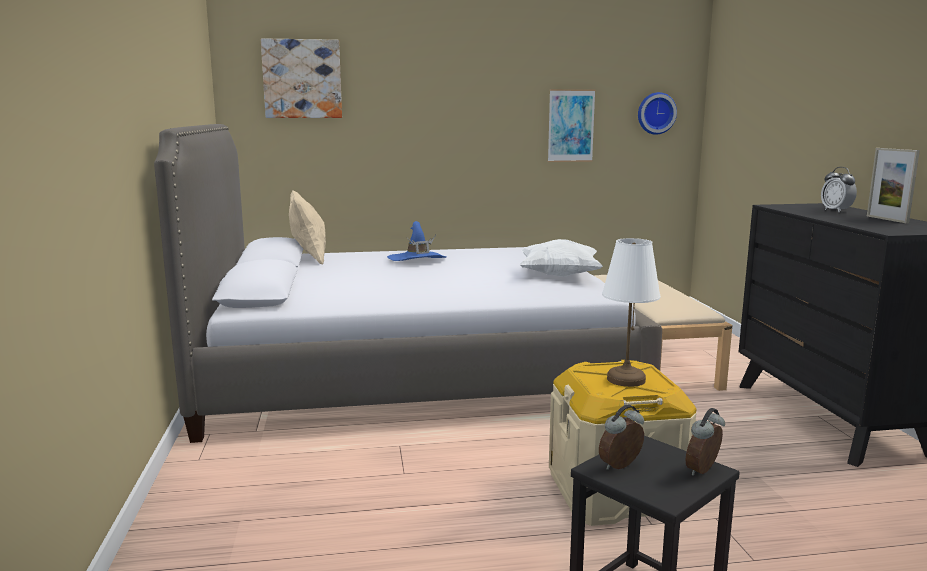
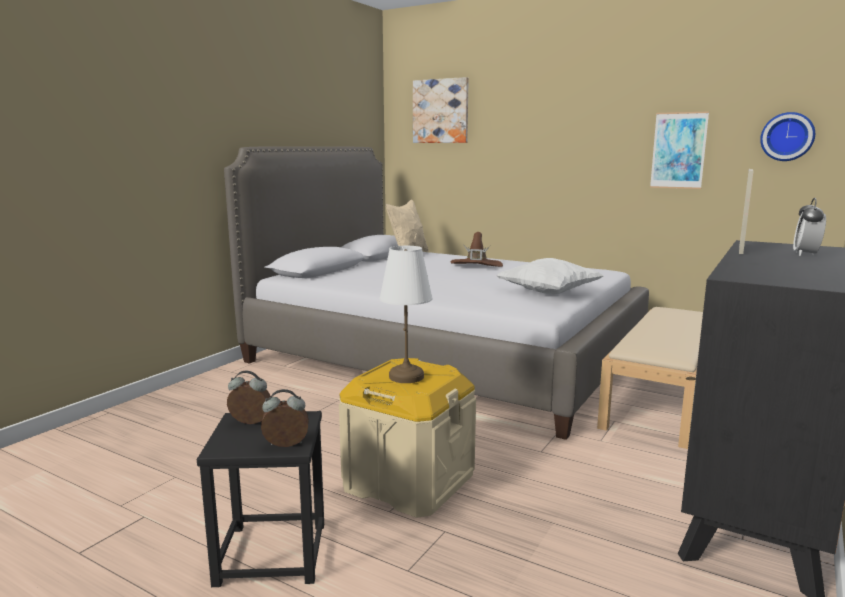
camera: 40 degrees right, 0 degrees up
blue hat [387,221,447,261] -> brown hat [450,232,503,267]
picture frame [867,148,920,223] -> picture frame moved to [739,169,753,254]

